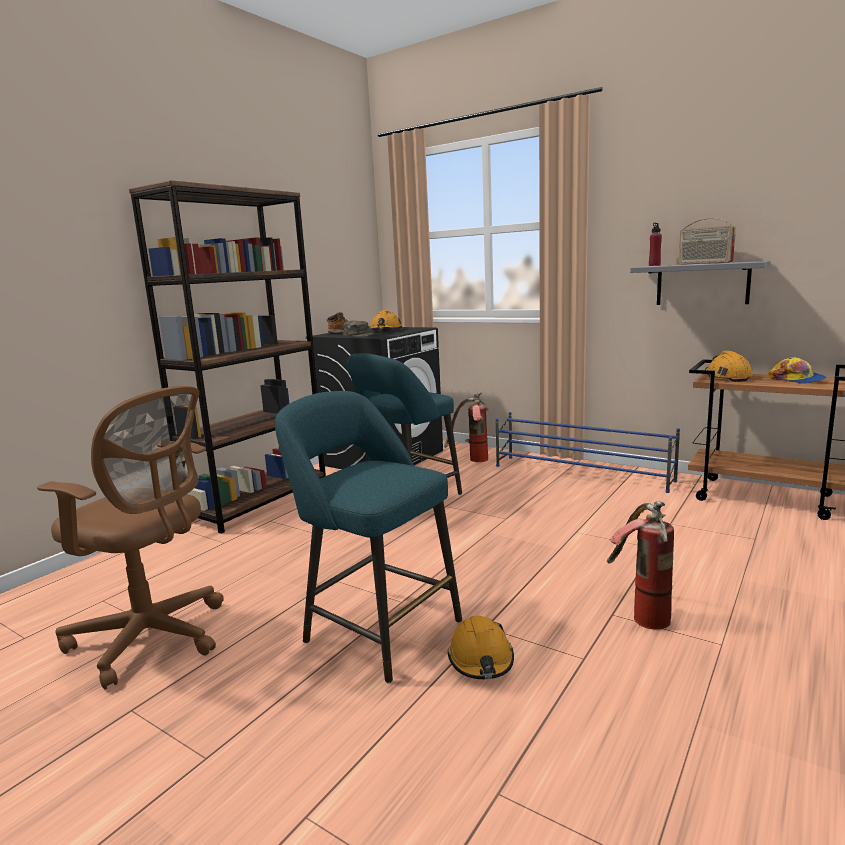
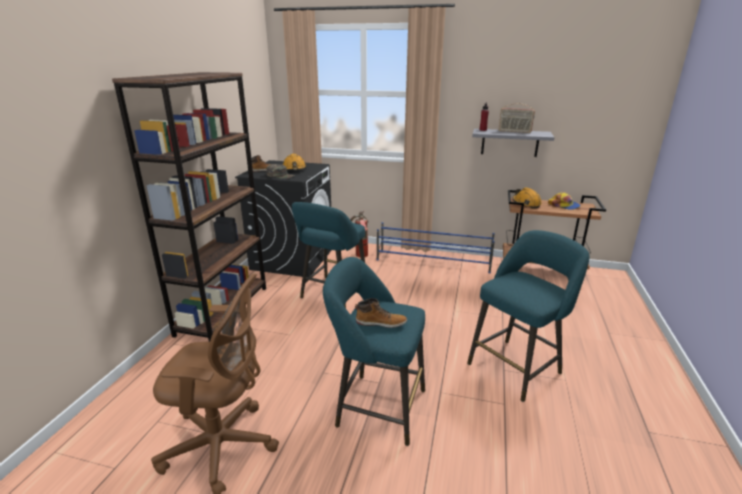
camera: 20 degrees left, 10 degrees up
orange hard hat [447,616,514,679] -> none
fire extinguisher [607,501,674,630] -> turquoise stool [467,230,589,402]
none -> boot [355,298,407,328]

